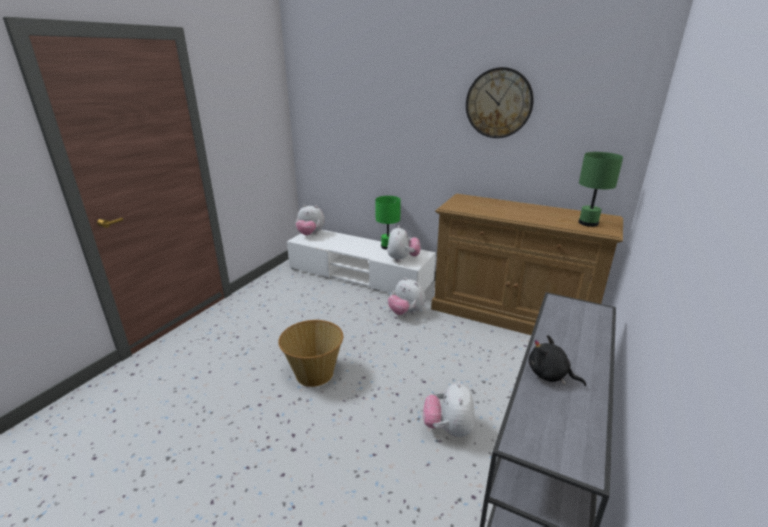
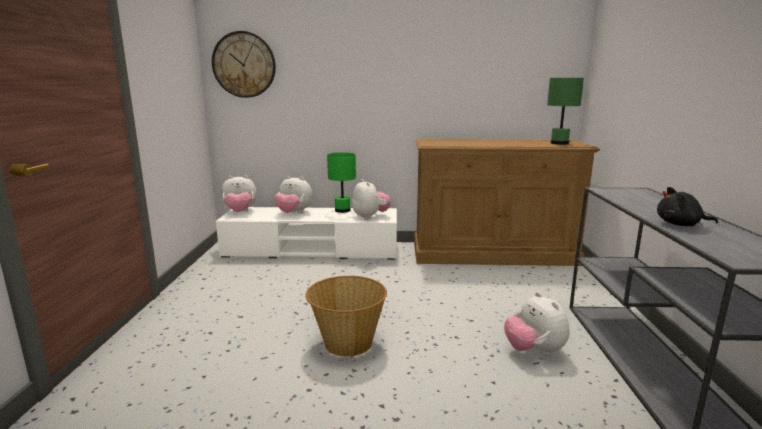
camera: 25 degrees left, 10 degrees down
plush toy [388,277,425,315] -> plush toy moved to [275,176,312,213]
wall clock [466,67,534,138] -> wall clock moved to [212,31,276,98]

